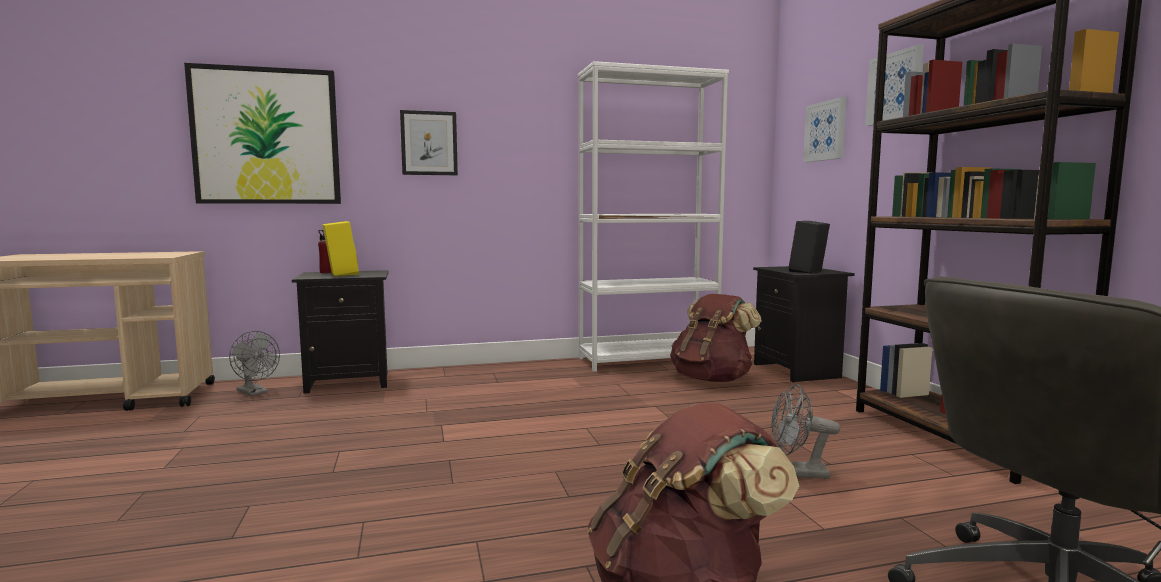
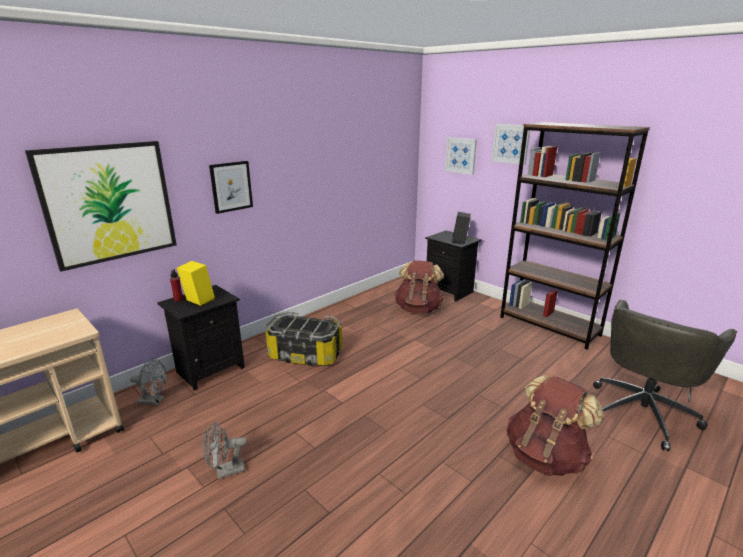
camera: 30 degrees left, 15 degrees up
white bookcase [578,61,729,372] -> none
grey fan [771,384,840,479] -> grey fan moved to [203,421,247,479]
none -> storage box [265,312,342,366]

